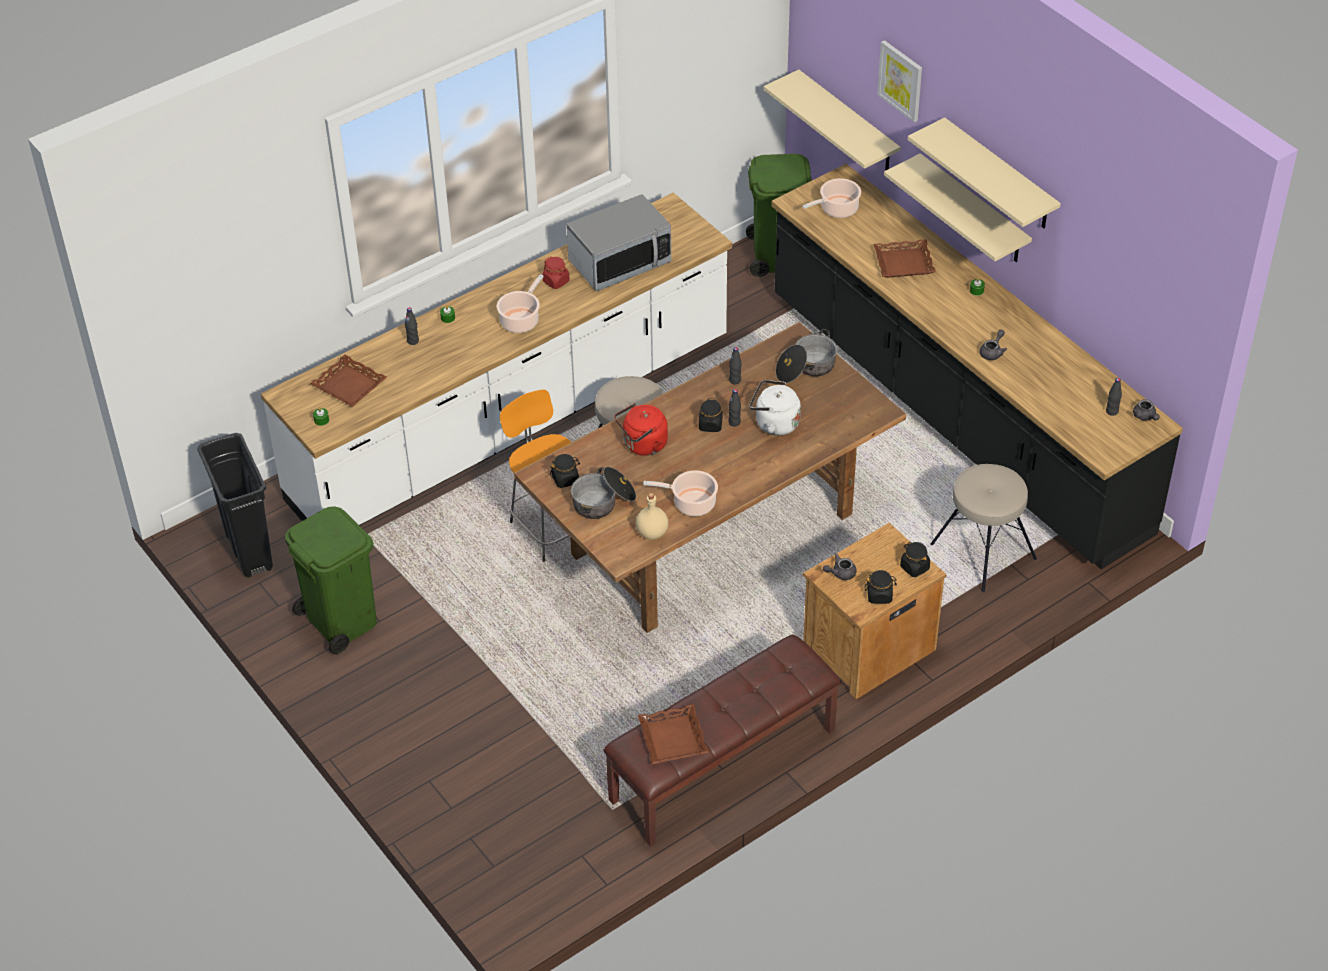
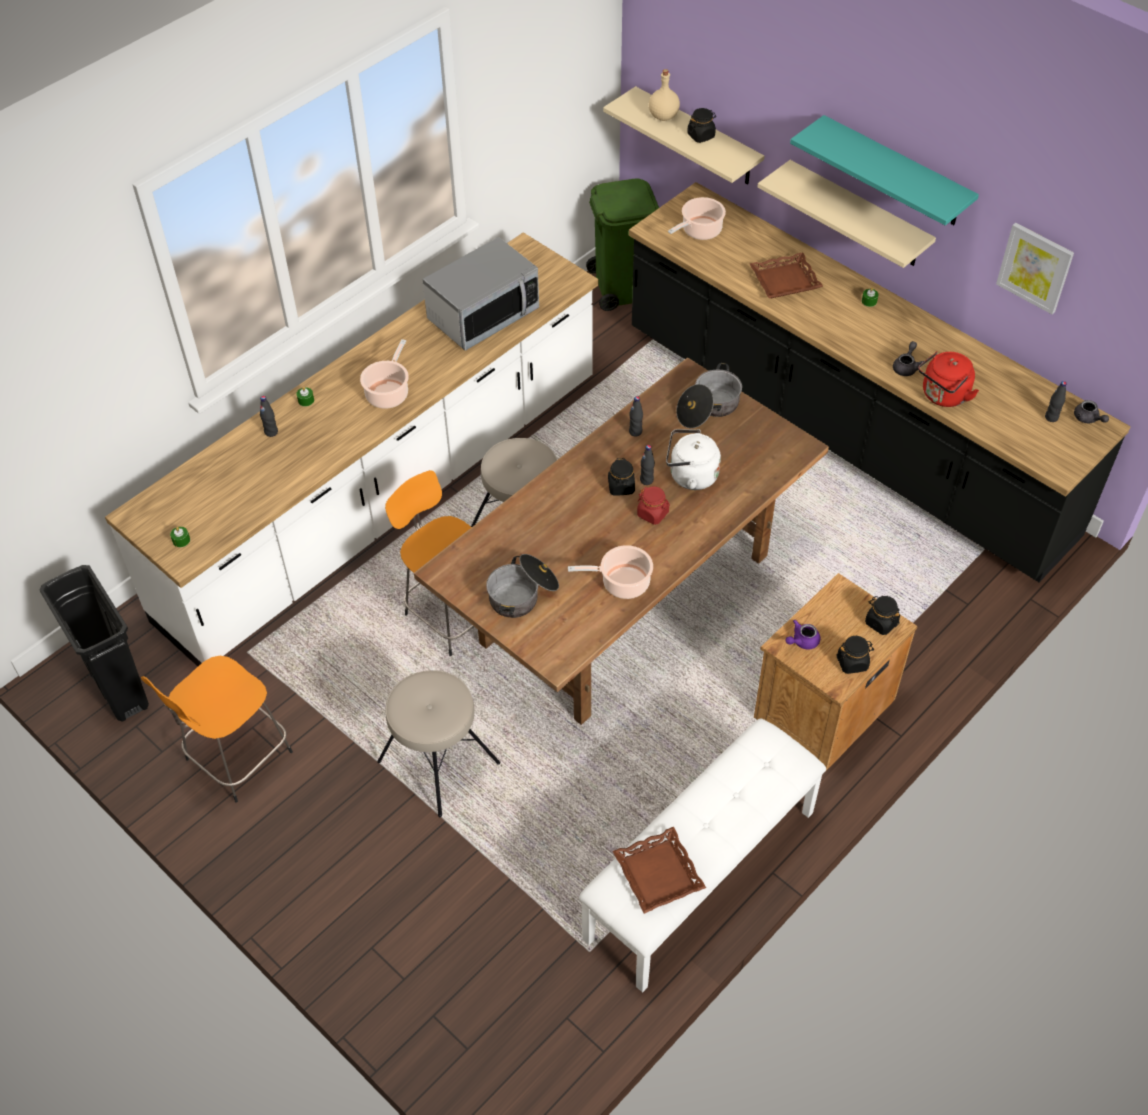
camera: 10 degrees left, 5 degrees up
green trash can [285,506,377,654] -> orange stool [141,656,293,802]
brown tray [310,354,387,407] -> none
red jar [543,257,570,289] -> red jar moved to [637,487,670,525]
black jar [550,454,580,488] -> black jar moved to [687,108,716,143]
brown bench [603,635,841,846] -> white bench [579,718,826,993]
red kettle [614,403,668,456] -> red kettle moved to [918,351,979,407]
beige bottle [636,493,669,540] -> beige bottle moved to [649,69,680,121]
grey teapot [823,553,857,580] -> purple teapot [786,620,820,649]
picture [877,40,922,122] -> picture moved to [996,223,1074,314]
beige shelf [908,117,1061,228] -> turquoise shelf [790,115,979,226]
beige stool [930,464,1037,592] -> beige stool moved to [377,671,500,817]

